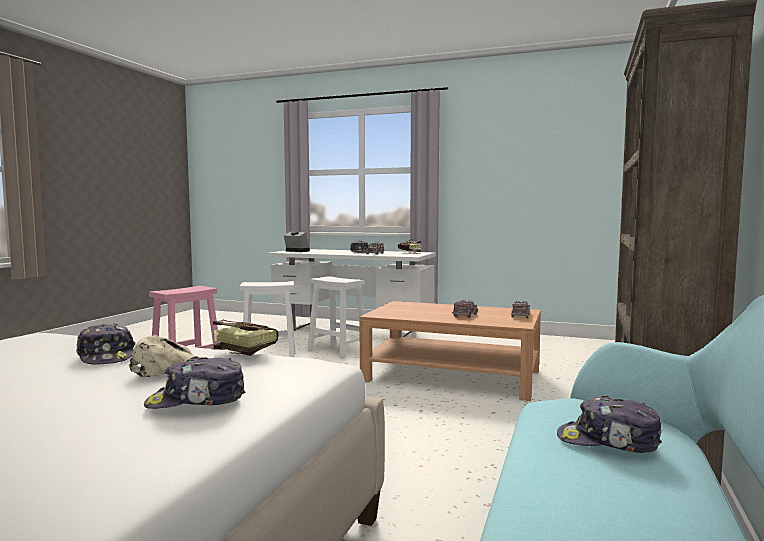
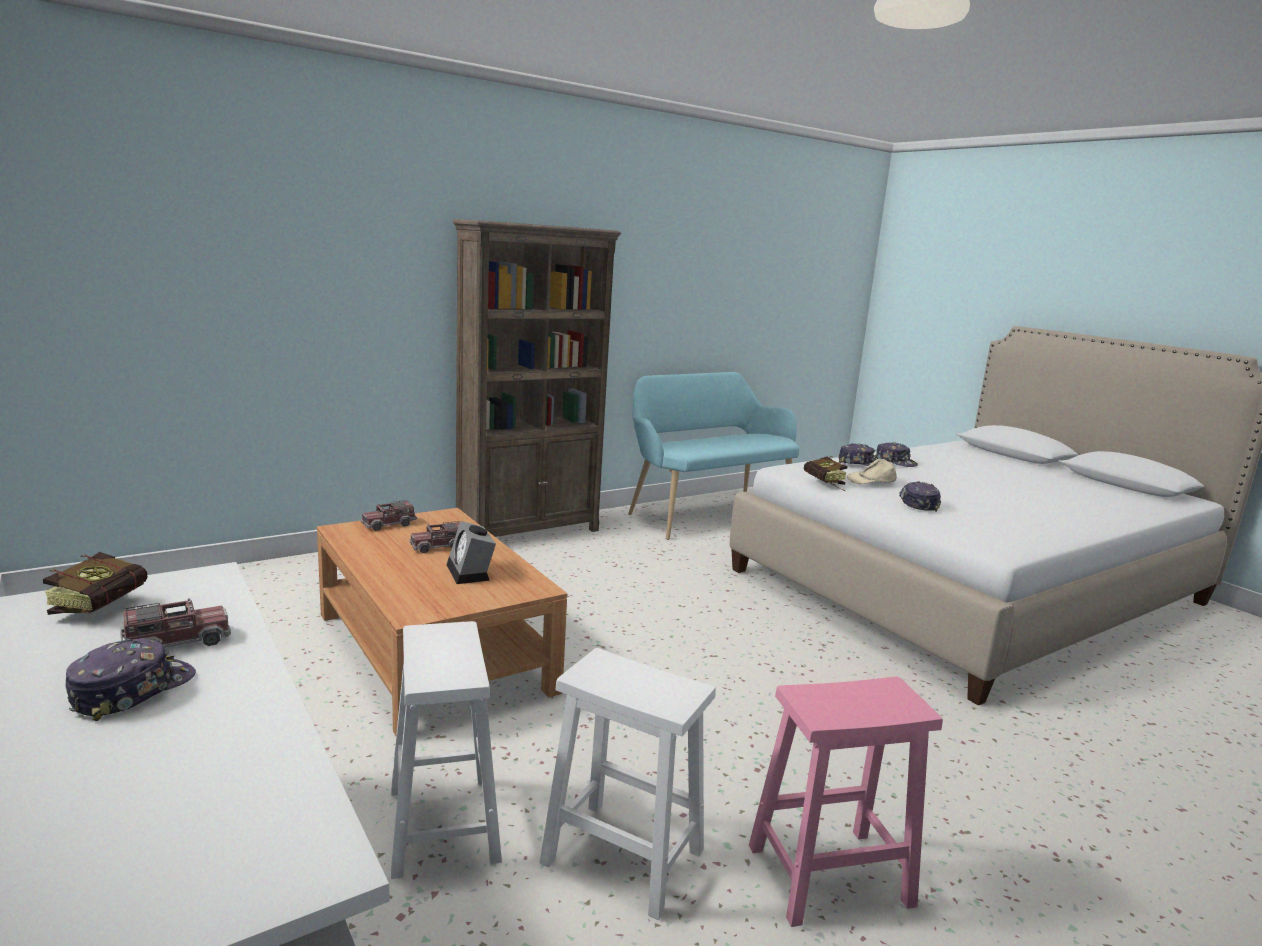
camera: 145 degrees left, 10 degrees up
alarm clock [284,231,310,252] -> alarm clock moved to [447,521,496,584]
cap [557,395,662,453] -> cap moved to [874,442,918,467]

